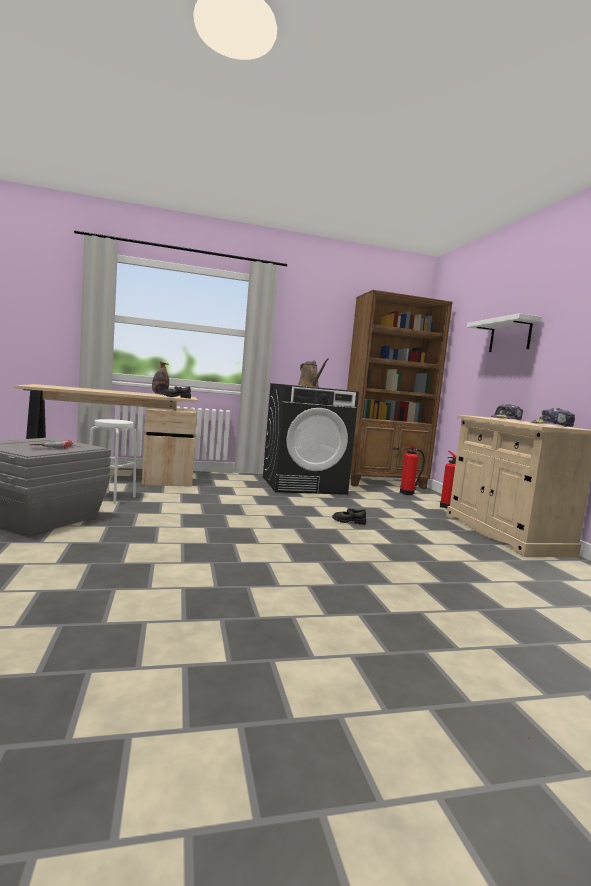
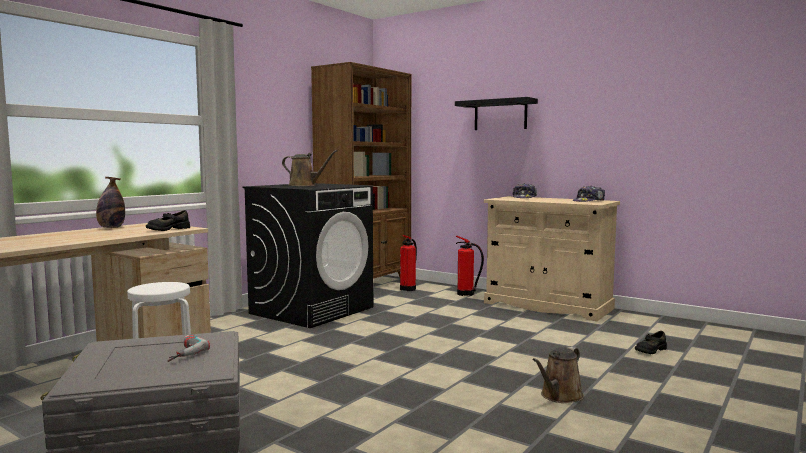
camera: 40 degrees left, 0 degrees up
black shoe [332,509,366,525] -> black shoe moved to [635,331,667,354]
white shelf [467,313,542,352] -> black shelf [455,97,538,130]
none -> brown watering can [533,347,584,403]

